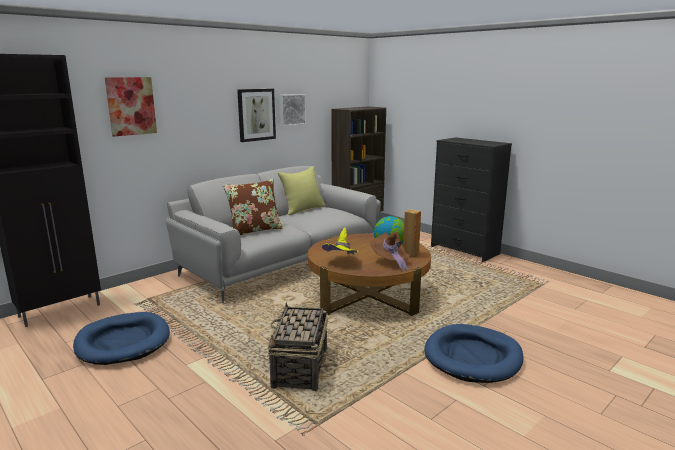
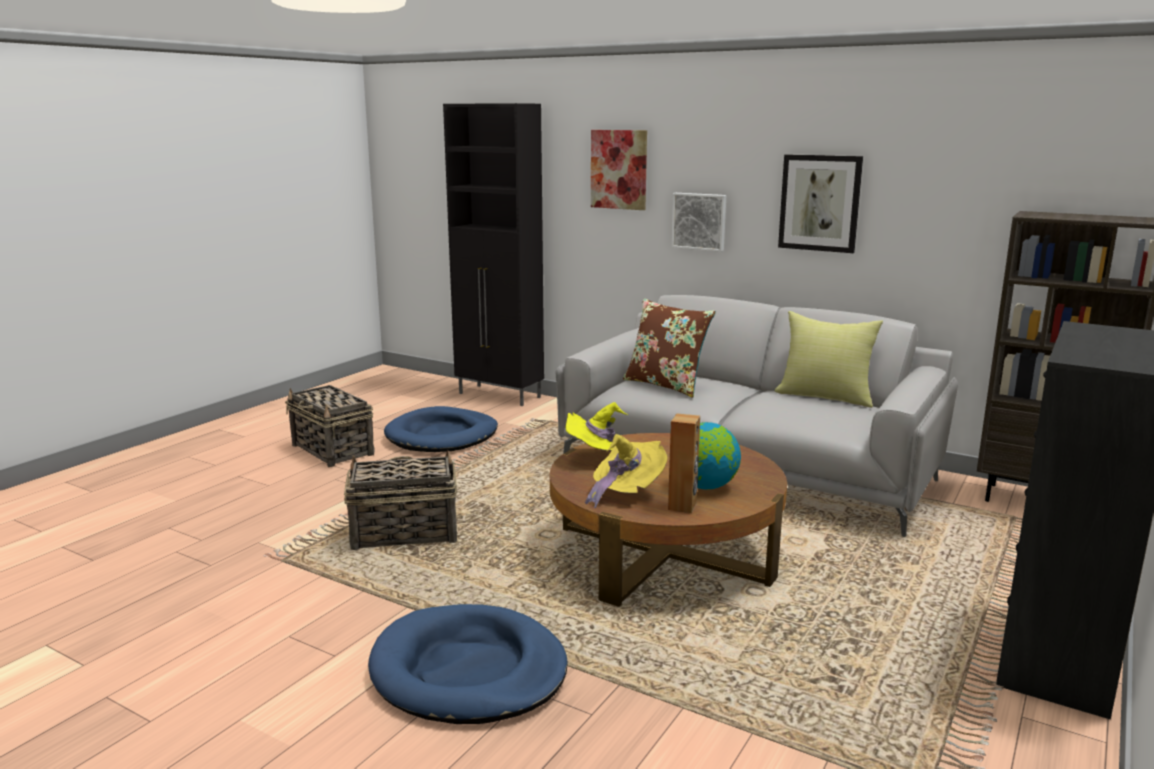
camera: 75 degrees right, 0 degrees up
picture [280,94,306,126] -> picture moved to [671,193,726,252]
brown hat [370,232,410,272] -> yellow hat [585,434,668,508]
none -> basket [285,385,375,467]

